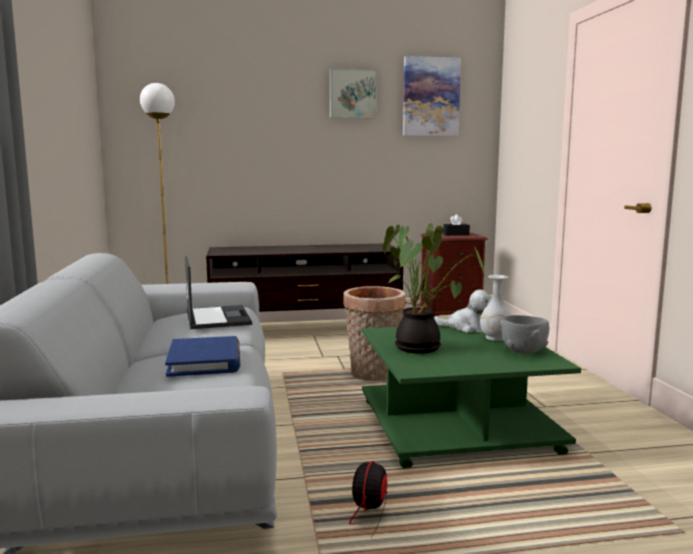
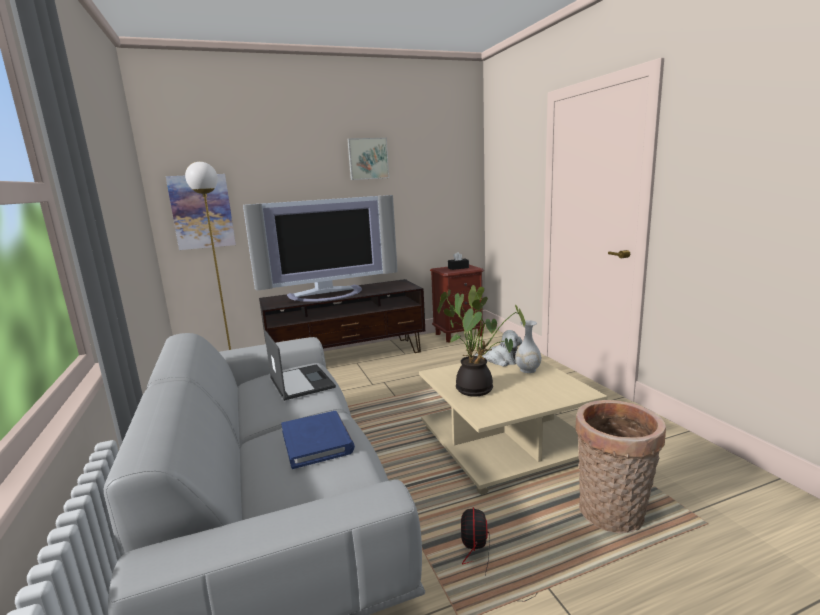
camera: 10 degrees left, 5 degrees up
basket [343,286,406,381] -> basket moved to [576,400,666,533]
green coffee table [362,325,581,468] -> beige coffee table [419,360,607,495]
picture [403,56,461,136] -> picture moved to [166,174,236,250]
grey bowl [500,315,549,354] -> none
none -> television [243,195,398,302]

